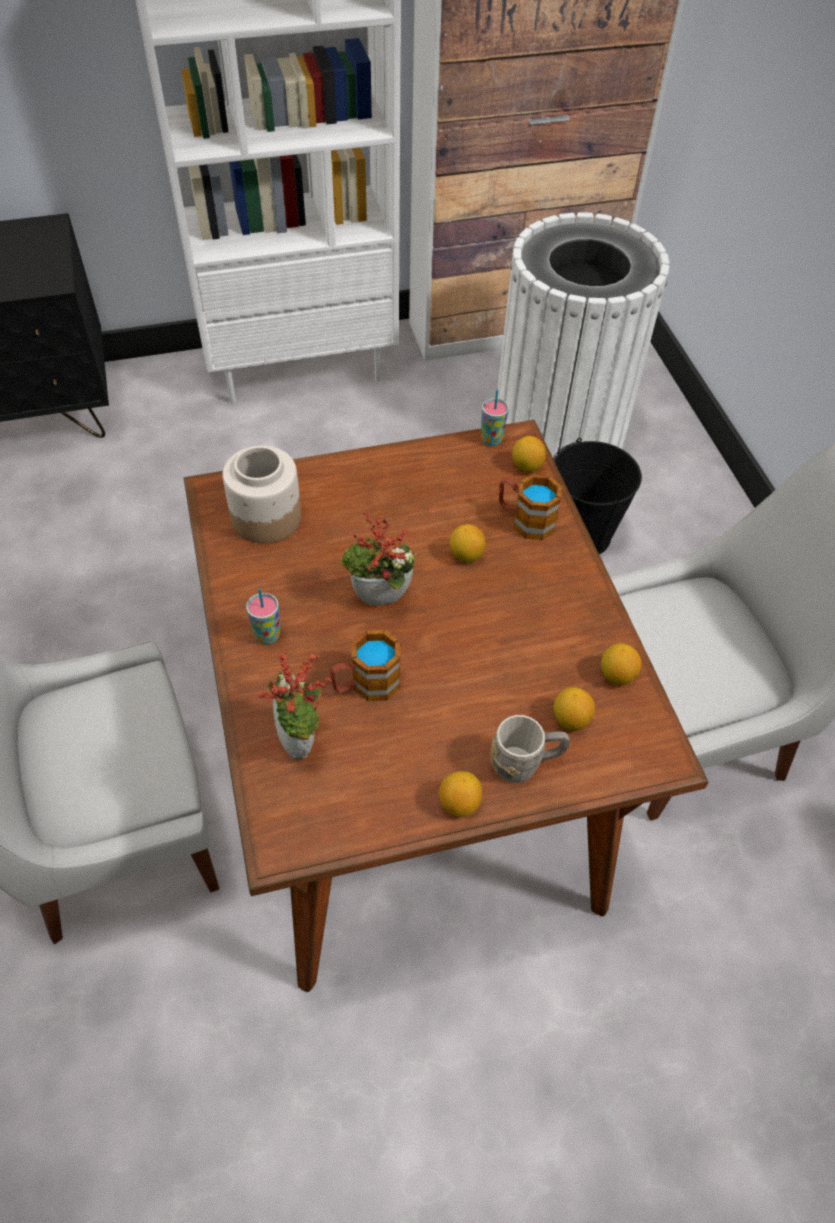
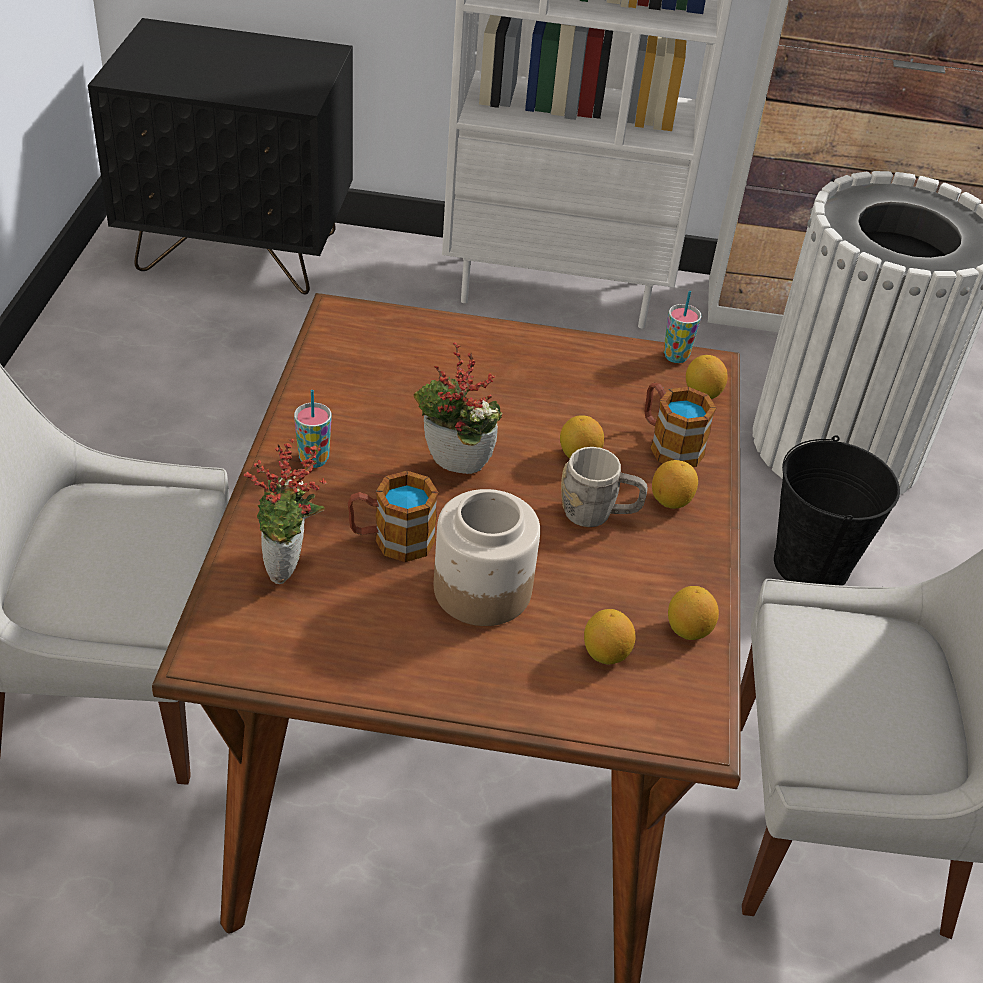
camera: 20 degrees right, 10 degrees down
jar [222,445,301,544] -> jar moved to [434,489,540,626]
lemon [439,771,482,817] -> lemon moved to [652,460,698,509]
grey mug [490,715,570,783] -> grey mug moved to [561,447,648,527]

